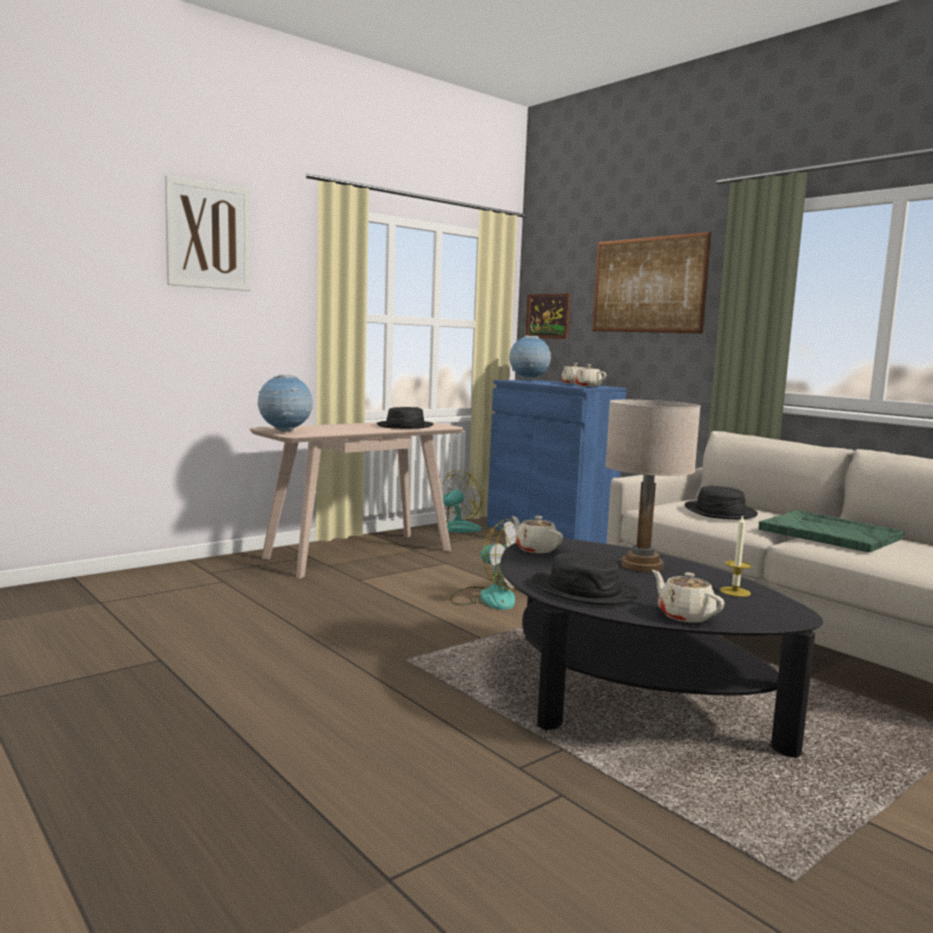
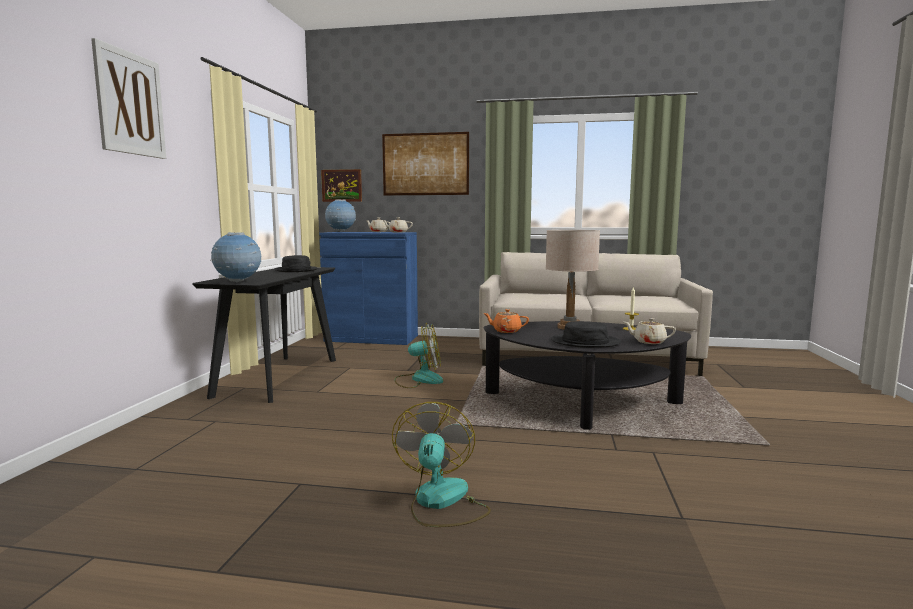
camera: 40 degrees left, 0 degrees up
beige console table [250,421,464,578] -> black console table [192,267,336,403]
fan [432,470,483,538] -> fan moved to [392,402,491,527]
beige teapot [512,516,563,553] -> orange teapot [483,309,529,333]
black hat [685,486,758,519] -> none
green tray [759,510,905,552] -> none

